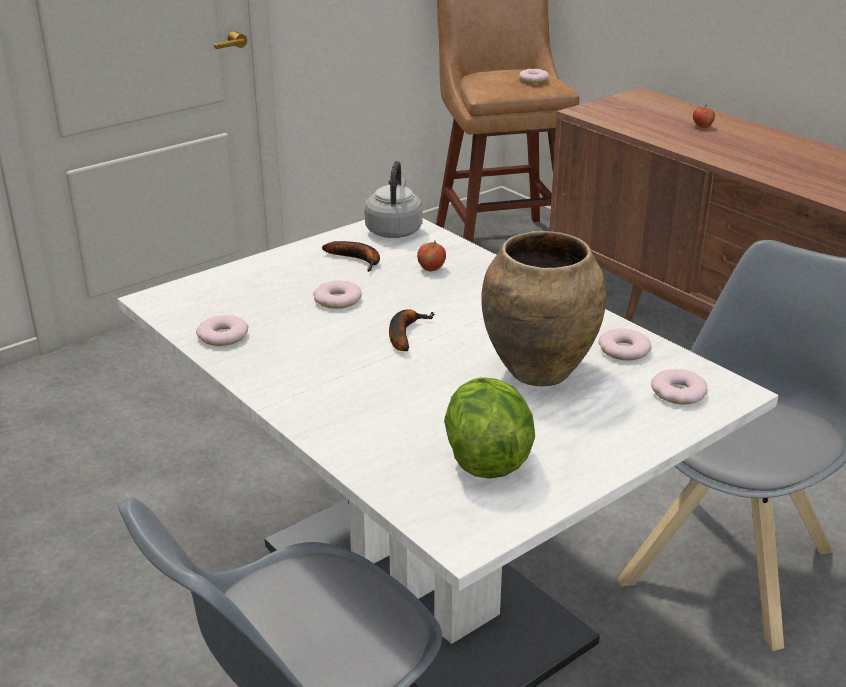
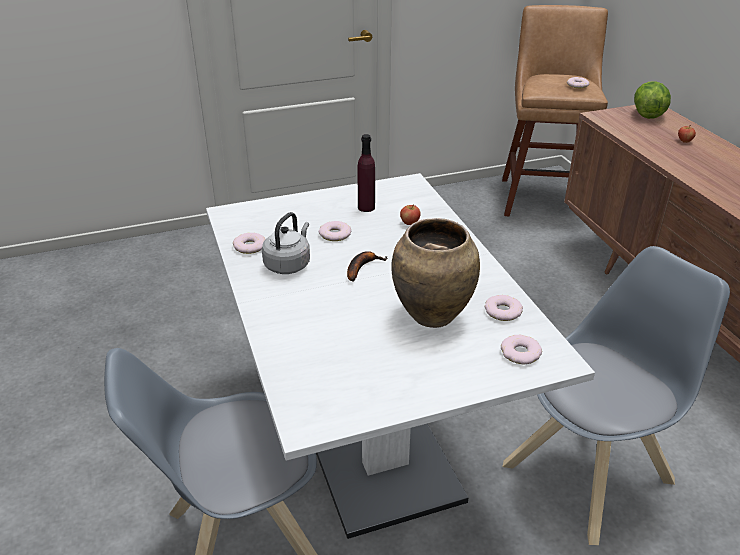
camera: 20 degrees right, 5 degrees up
banana [322,241,380,272] -> purple bottle [358,134,375,212]
grey kettle [365,161,422,238] -> grey kettle moved to [262,212,310,274]
lettuce [444,377,535,479] -> lettuce moved to [634,81,671,119]

